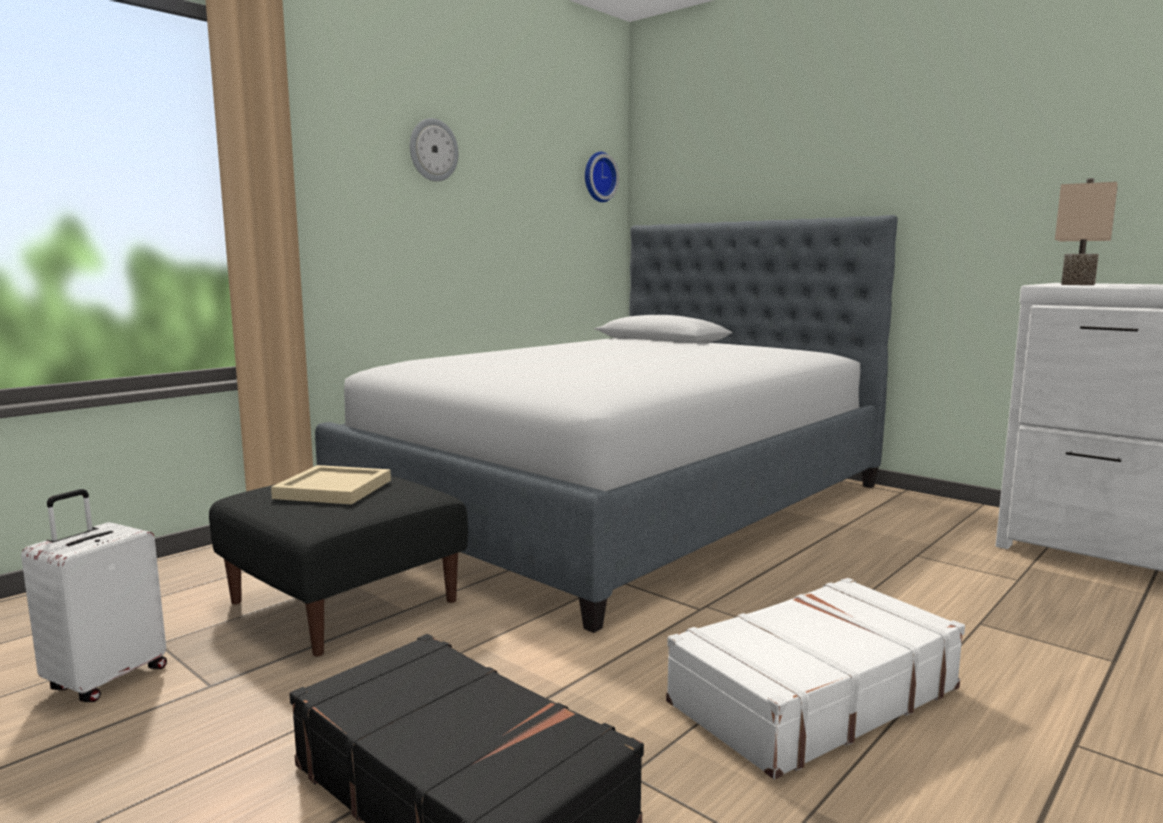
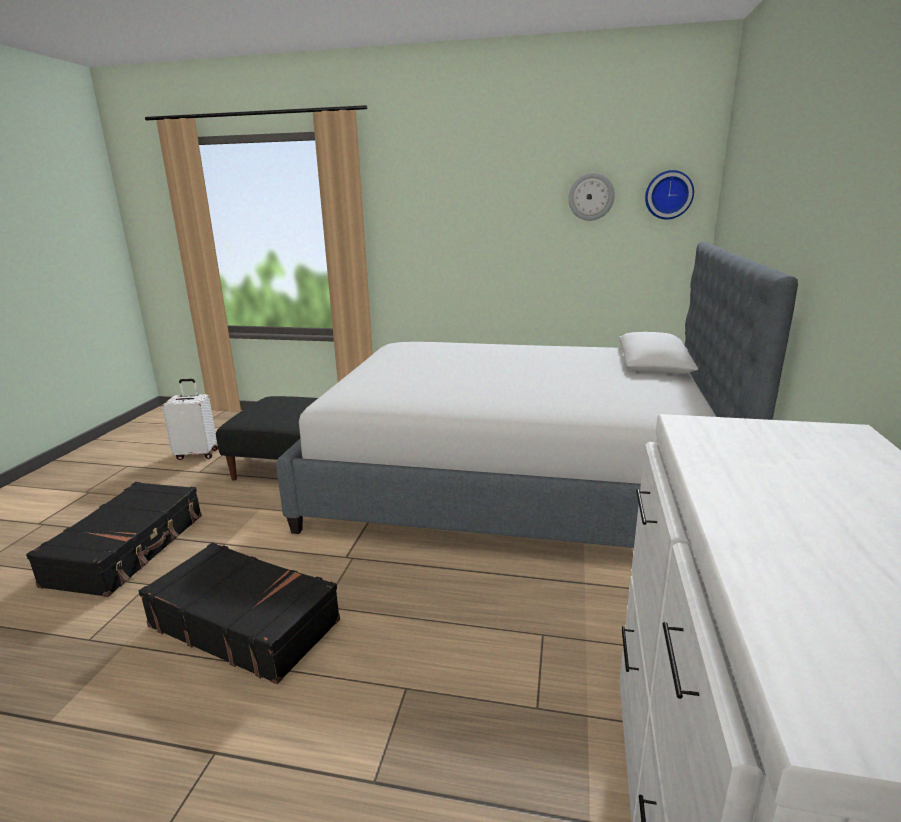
camera: 60 degrees right, 10 degrees up
beige tray [271,465,391,504] -> none
wall clock [410,118,458,182] -> wall clock moved to [568,173,615,221]
white suitcase [666,578,965,779] -> black suitcase [139,542,340,685]
beige table lamp [1055,178,1117,285] -> none

